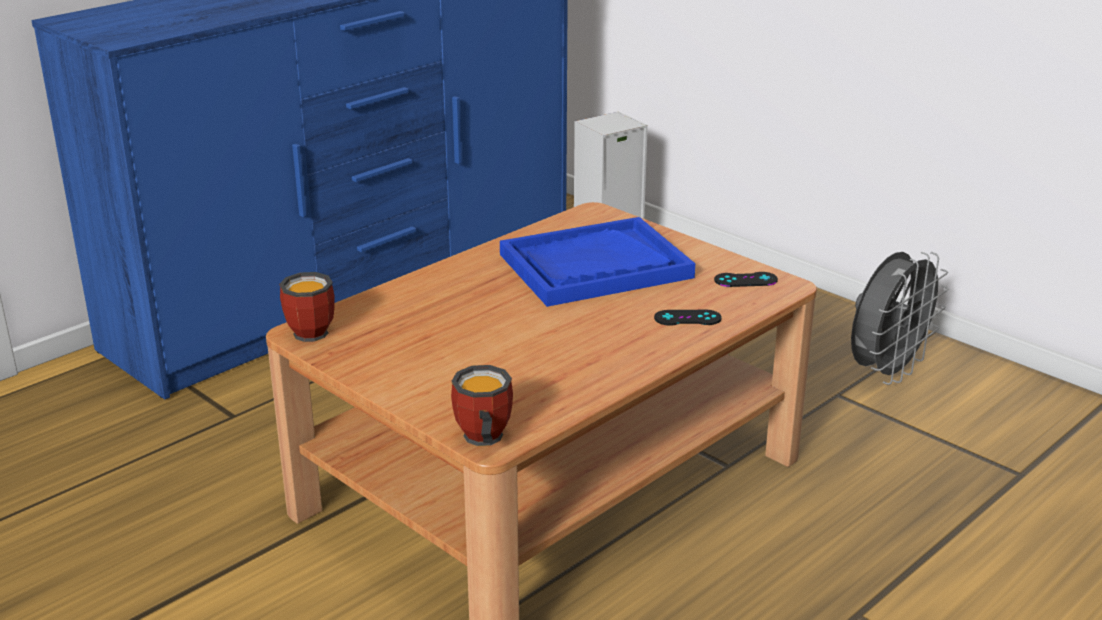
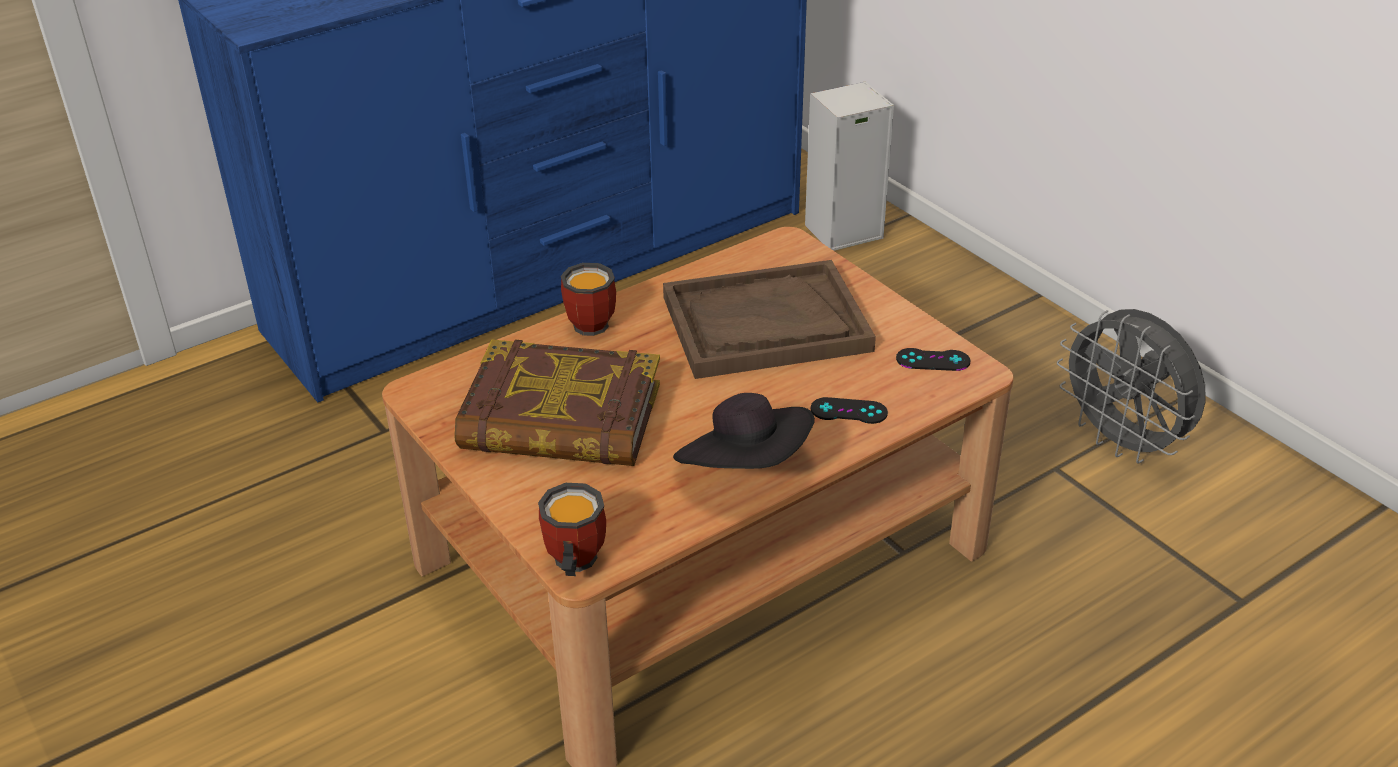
camera: 10 degrees right, 10 degrees up
mug [279,272,335,342] -> mug moved to [561,263,616,336]
blue tray [500,217,695,307] -> brown tray [663,260,876,379]
grey fan [851,252,948,385] -> grey fan turned 90 degrees clockwise [1057,309,1206,464]
none -> book [455,340,660,466]
none -> black hat [673,393,815,469]

